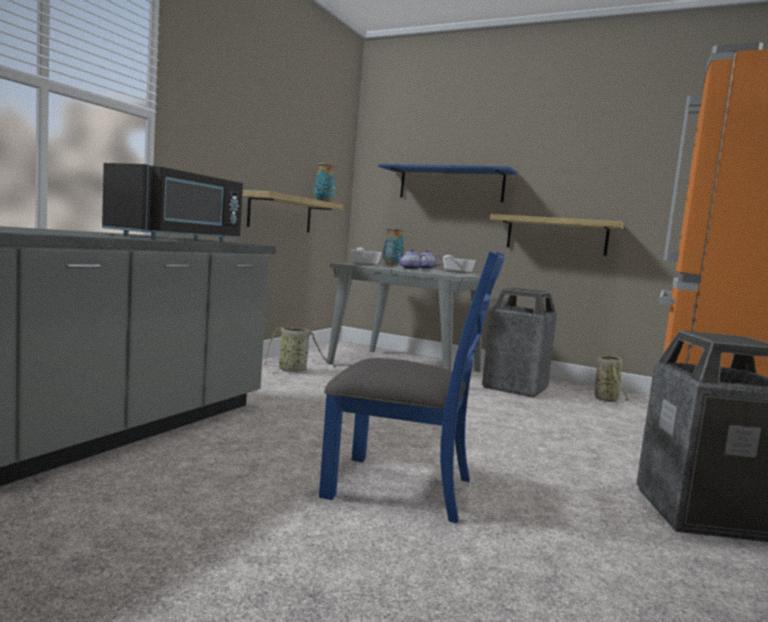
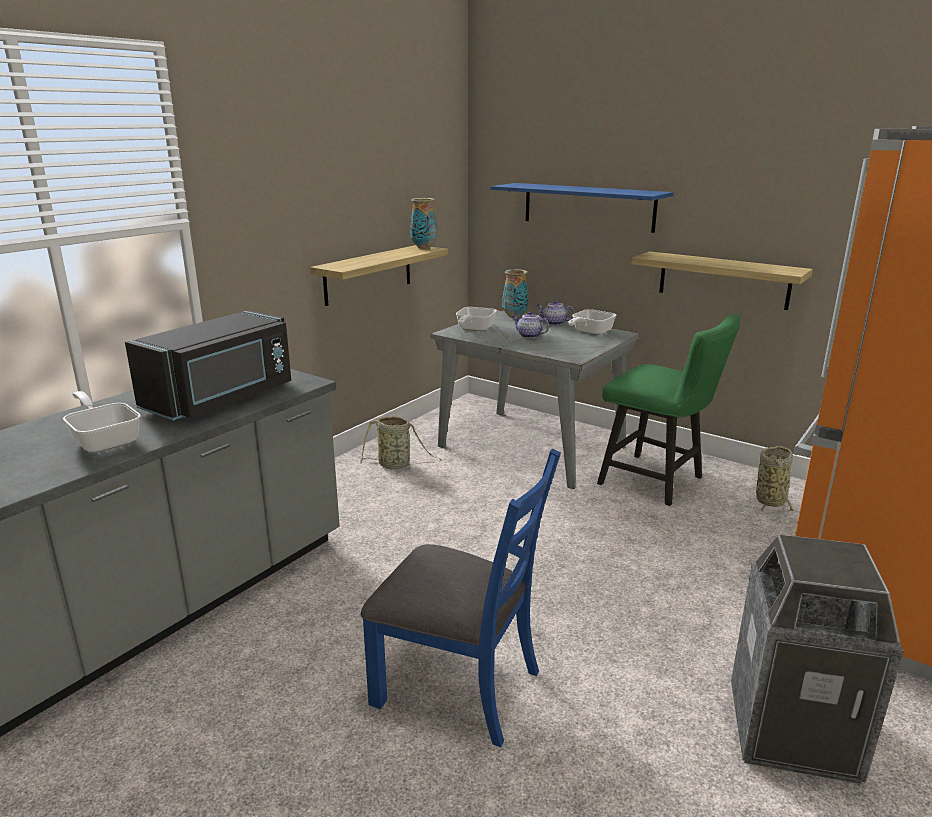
camera: 10 degrees right, 15 degrees up
trash can [482,288,557,398] -> green chair [597,314,741,506]
none -> frying pan [63,391,141,453]

